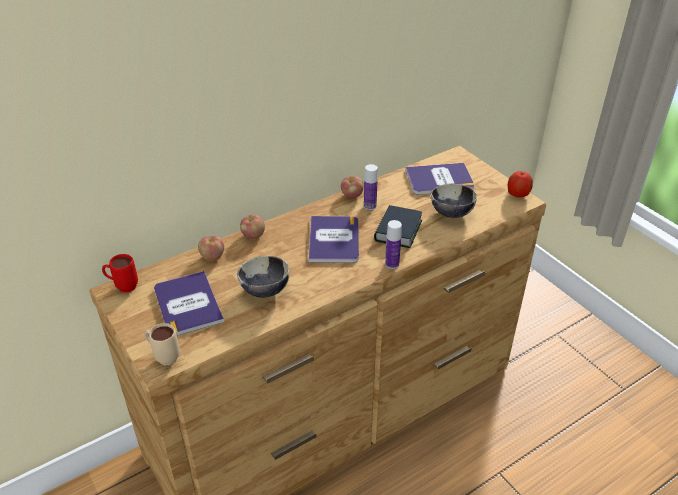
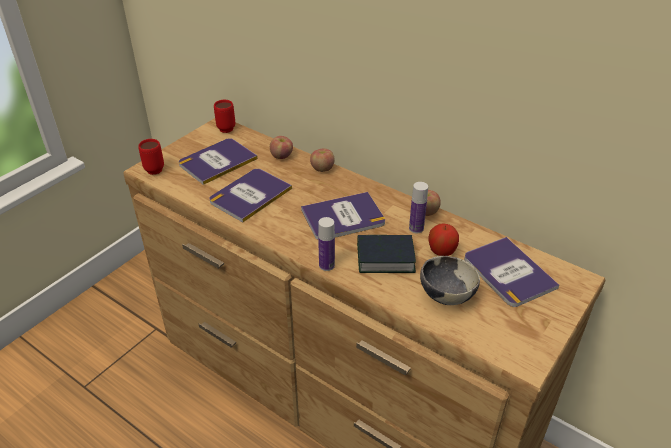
camera: 70 degrees right, 0 degrees up
beige mug [144,323,180,365] -> red mug [138,139,164,175]
bowl [237,256,289,298] -> book [209,169,292,223]
apple [508,171,533,198] -> apple moved to [428,224,459,256]

